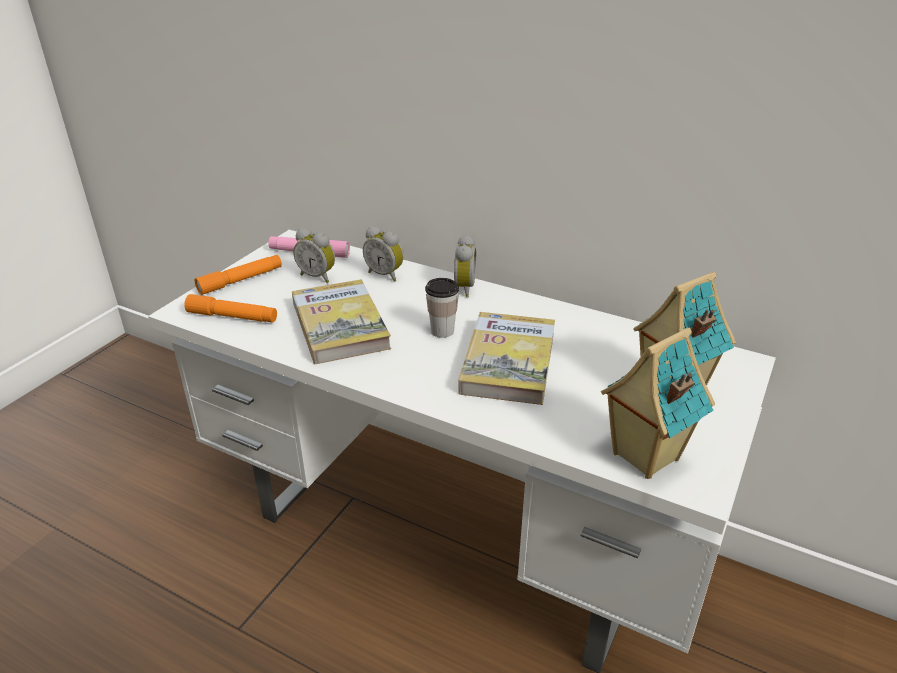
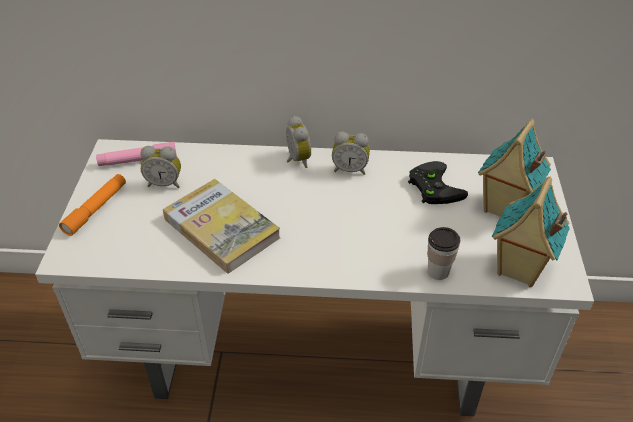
camera: 25 degrees left, 10 degrees up
orange flashlight [184,294,277,322] -> none
alarm clock [363,226,404,282] -> alarm clock moved to [332,132,370,175]
cup [425,278,459,338] -> cup moved to [428,227,460,280]
book [458,312,555,405] -> none
none -> black game controller [408,161,468,204]

